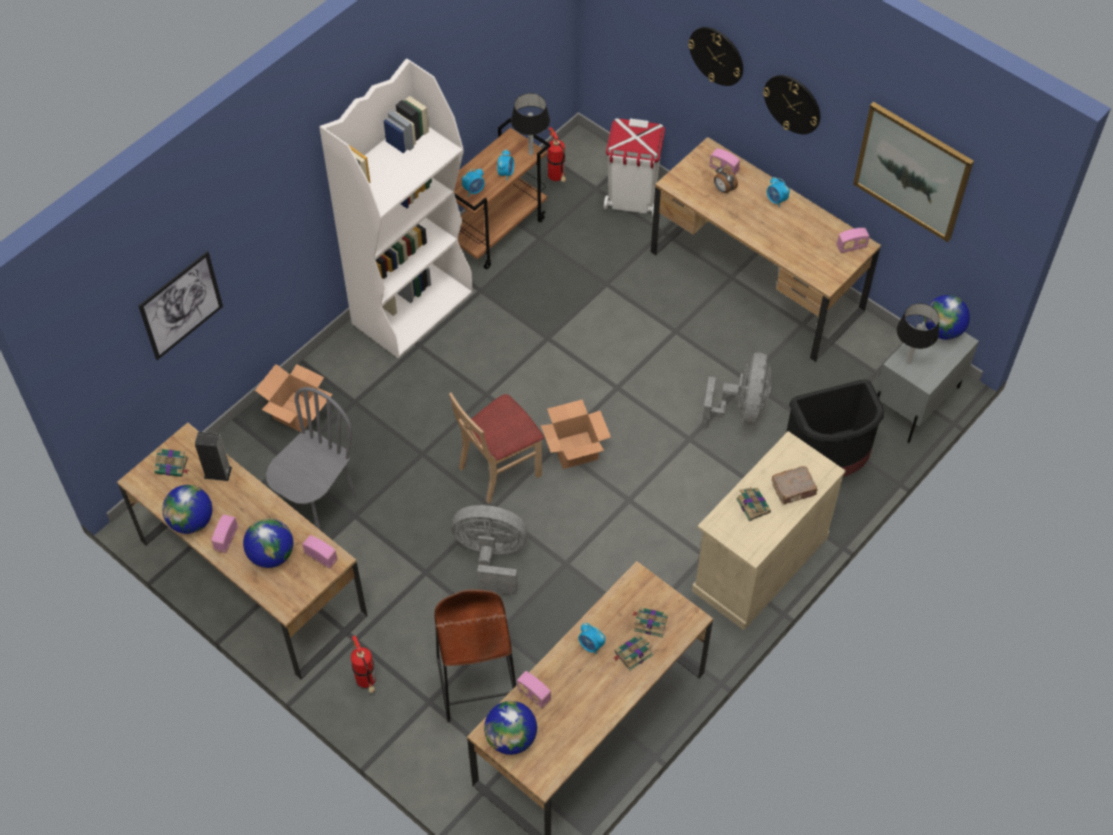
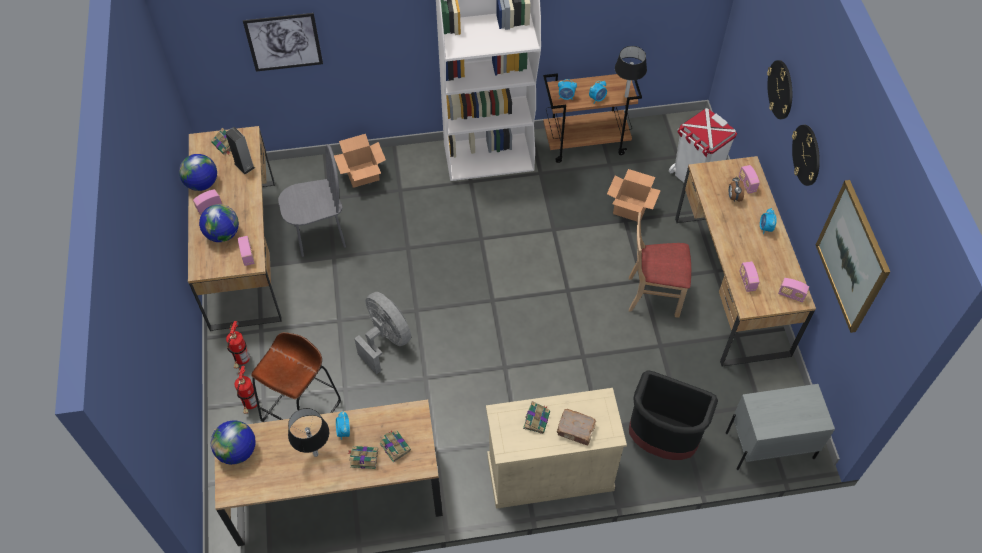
camera: 40 degrees right, 0 degrees up
beige chair [449,392,544,504] -> beige chair moved to [629,212,691,317]
radio [517,671,551,709] -> radio moved to [739,261,759,292]
cardboard box [541,399,611,469] -> cardboard box moved to [607,169,661,221]
fire extinguisher [547,127,566,182] -> fire extinguisher moved to [235,365,259,414]
grey fan [702,352,771,428] -> none
black table lamp [896,303,939,364] -> black table lamp moved to [288,408,329,457]
globe [924,295,970,340] -> none

